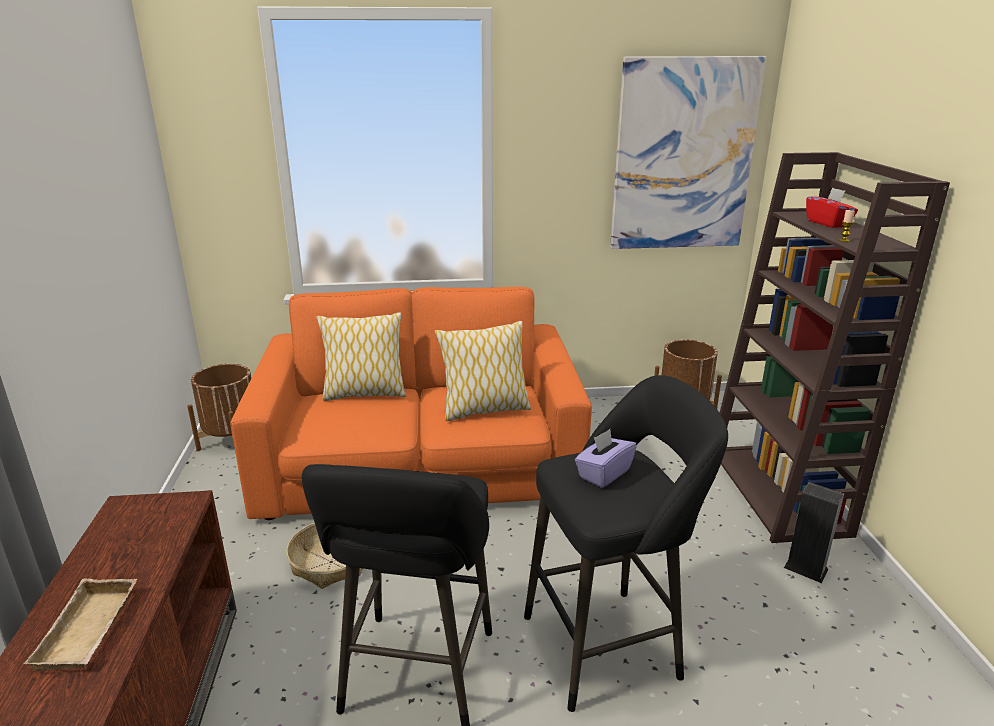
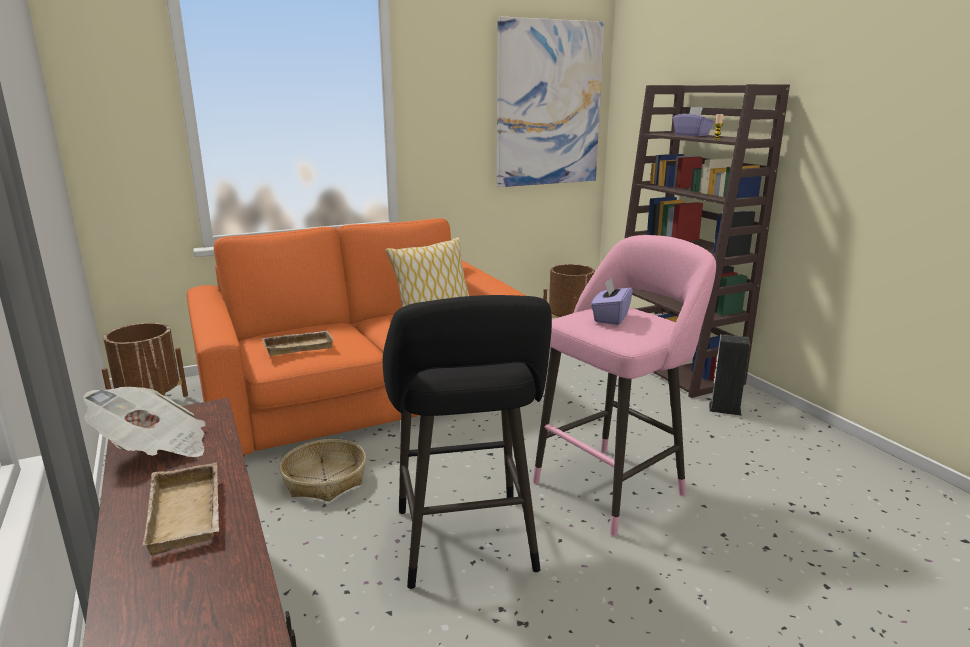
camera: 20 degrees left, 5 degrees down
pillow [316,312,406,401] -> none
black stool [524,375,728,712] -> pink stool [533,235,716,536]
red tissue box [806,187,858,228] -> purple tissue box [673,107,714,136]
none -> newspaper [83,387,206,457]
none -> beige tray [262,331,334,356]

